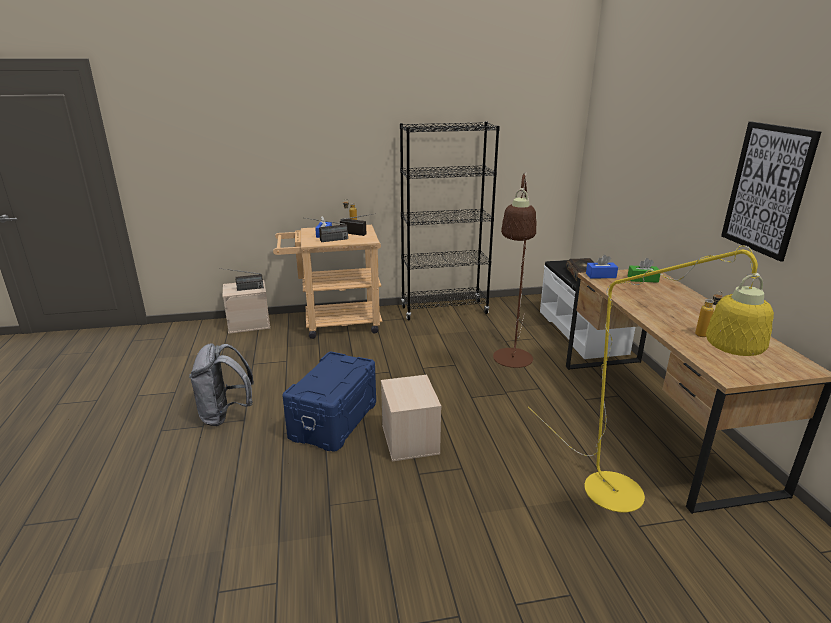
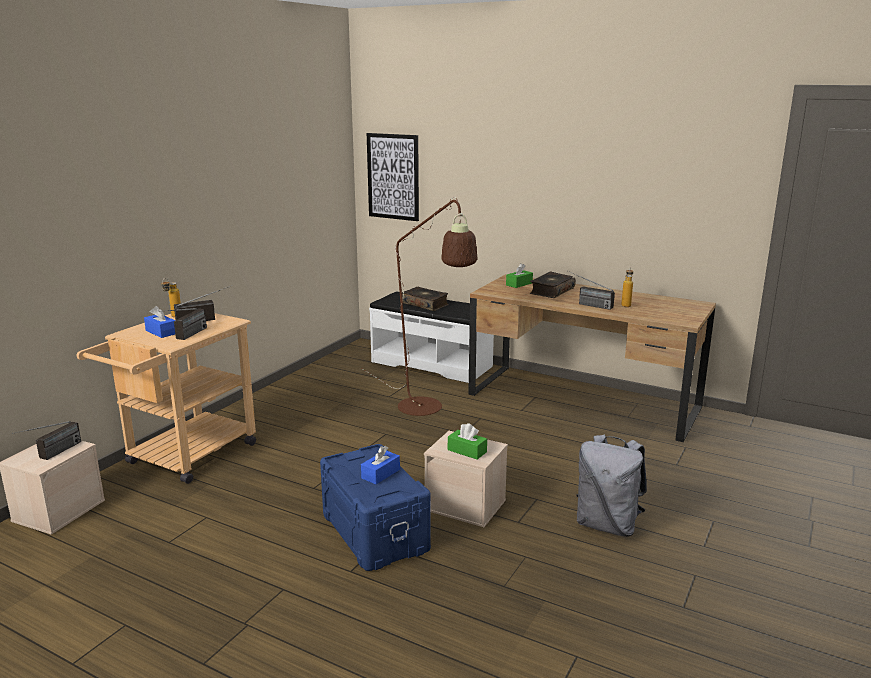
camera: 50 degrees left, 5 degrees down
grey backpack [189,343,254,426] -> grey backpack moved to [576,434,647,537]
black bookcase [400,122,500,320] -> none
yellow floor lamp [528,246,774,513] -> none
blue tissue box [586,255,618,279] -> blue tissue box moved to [361,446,400,484]
picture [721,122,821,262] -> picture moved to [367,133,419,221]
none -> green tissue box [448,423,487,459]
none -> book [530,272,576,298]
none -> radio [568,271,615,310]

